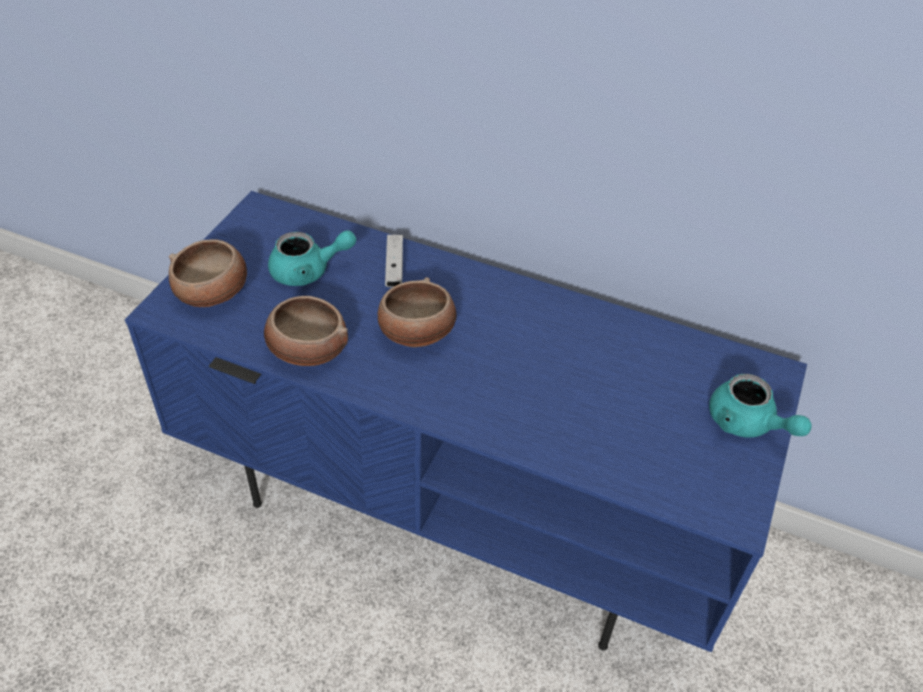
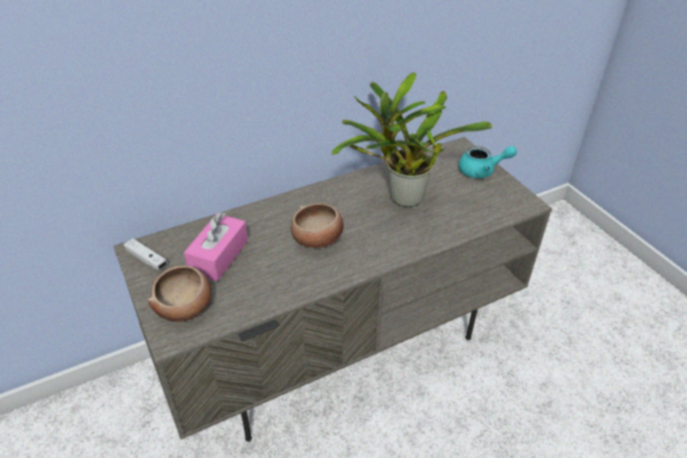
camera: 50 degrees left, 5 degrees down
blue tv stand [125,191,807,652] -> grey tv stand [113,137,552,442]
bowl [264,296,348,366] -> none
turquoise teapot [268,230,357,286] -> pink tissue box [184,212,248,281]
white game controller [385,235,403,287] -> white game controller moved to [124,238,167,270]
none -> potted plant [332,72,492,207]

